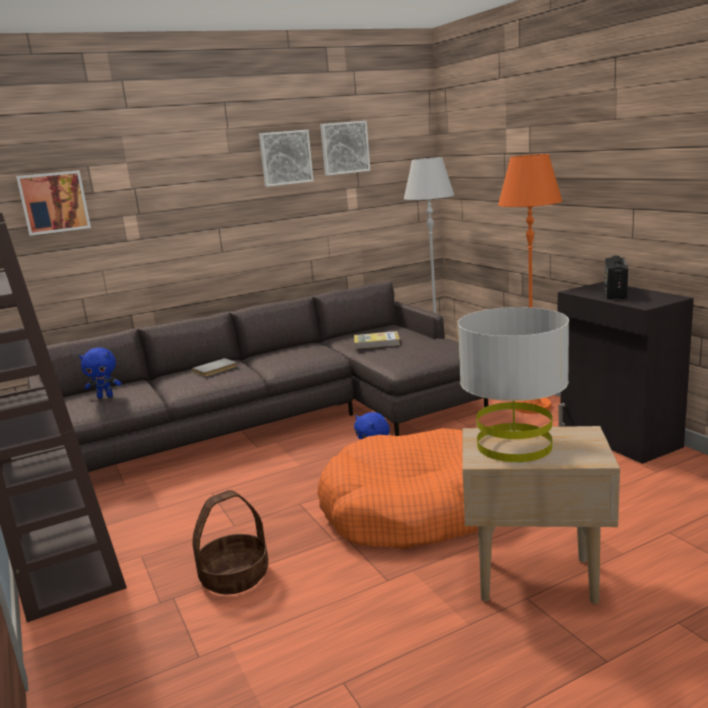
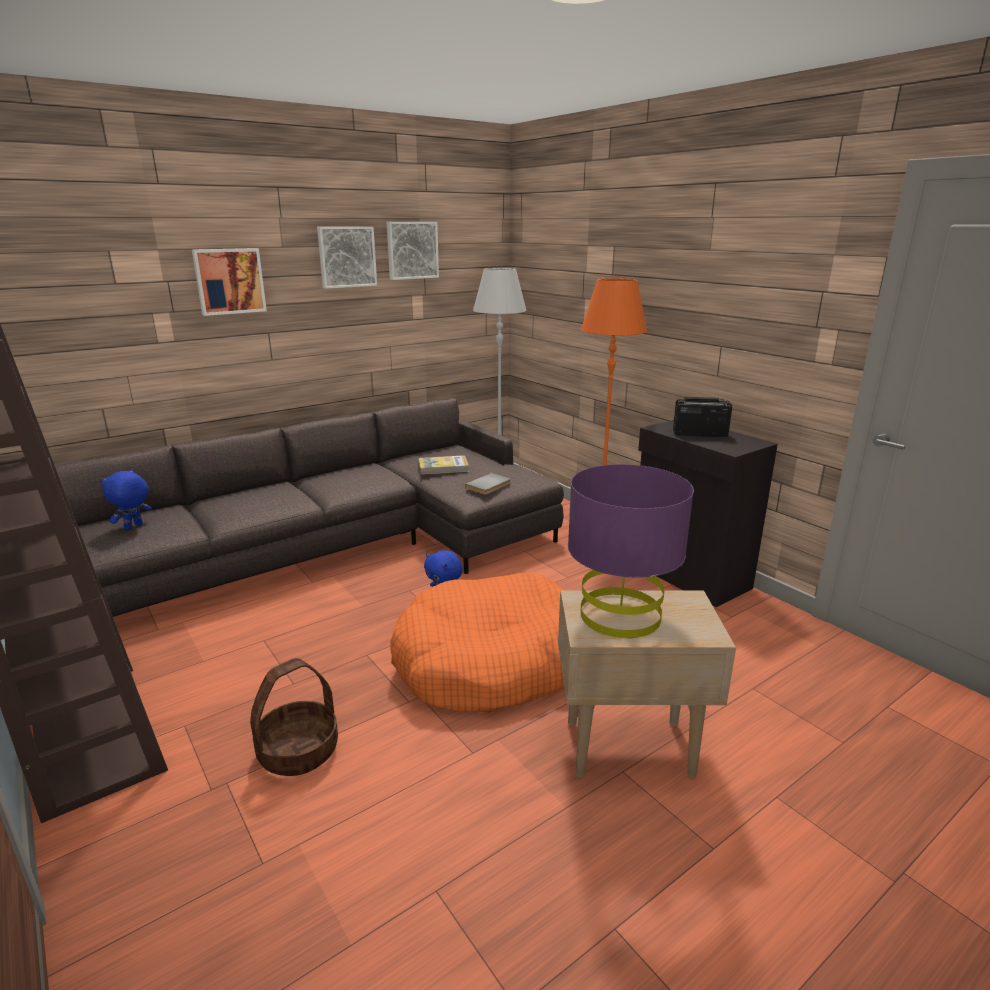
camera: 10 degrees left, 5 degrees up
picture [16,170,91,236] -> picture moved to [192,248,267,316]
blue plush toy [79,348,121,398] -> blue plush toy turned 135 degrees clockwise [100,469,152,530]
grey book [192,358,237,377] -> grey book moved to [465,473,511,495]
grey table lamp [458,307,569,462] -> purple table lamp [568,464,694,638]
radio [605,255,628,299] -> radio turned 90 degrees clockwise [673,397,732,437]

